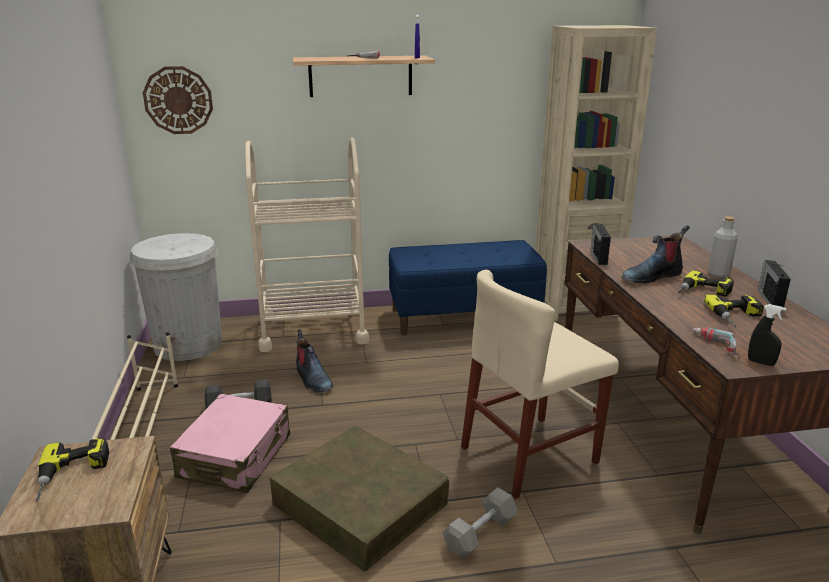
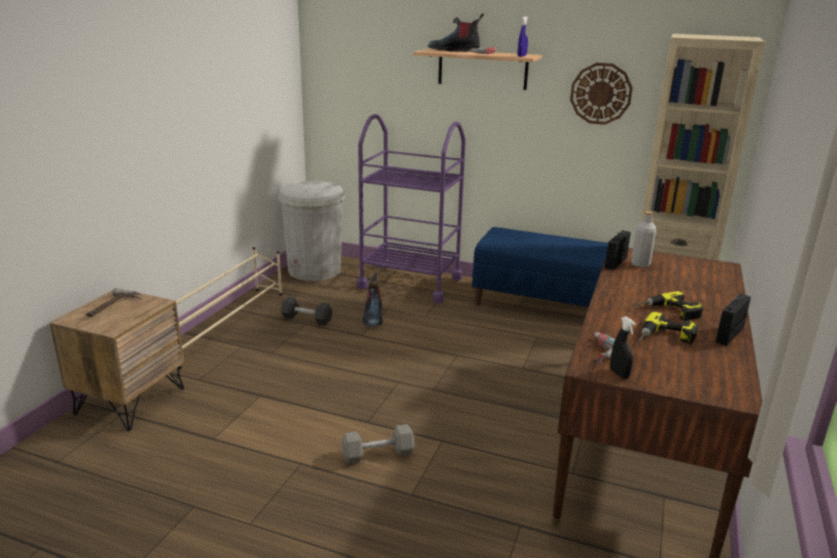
camera: 30 degrees right, 0 degrees up
power drill [36,438,109,502] -> hammer [86,288,142,317]
wall clock [143,66,213,134] -> wall clock moved to [570,63,633,125]
pink suitcase [170,394,290,493] -> none
beige cart [245,138,369,352] -> purple cart [357,114,466,303]
brown storage box [270,425,449,572] -> none
beige chair [461,269,619,499] -> none
boot [622,225,690,284] -> boot moved to [428,14,484,52]
grey bottle [708,216,738,277] -> grey bottle moved to [631,211,657,268]

